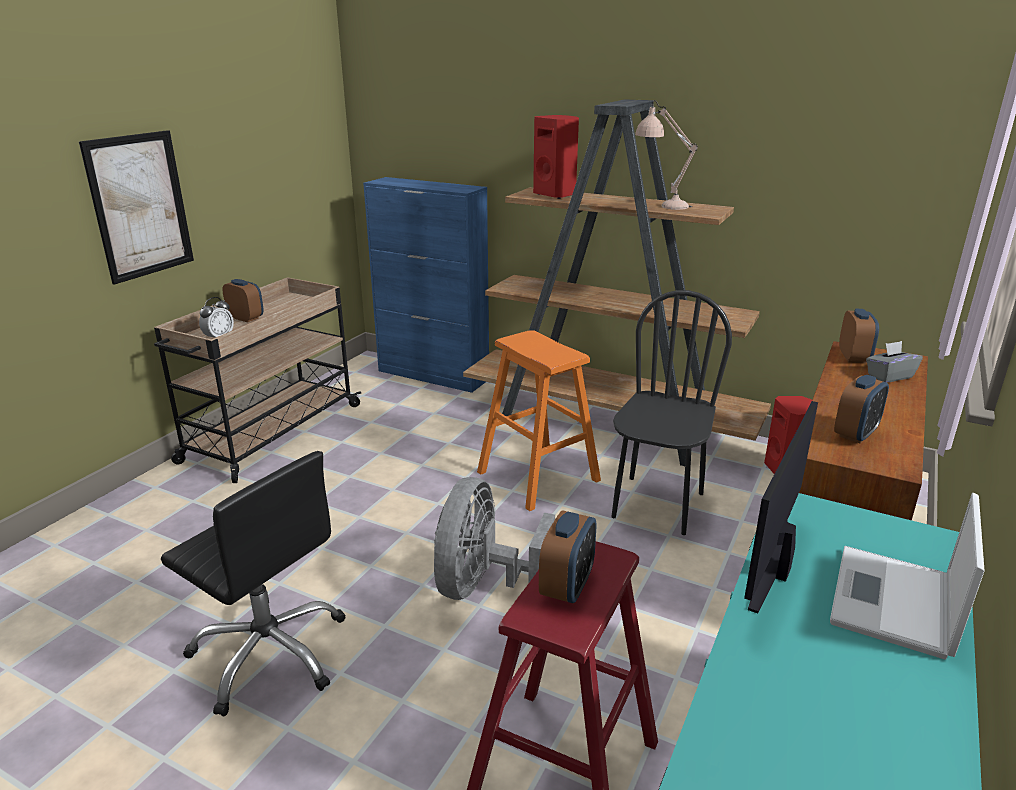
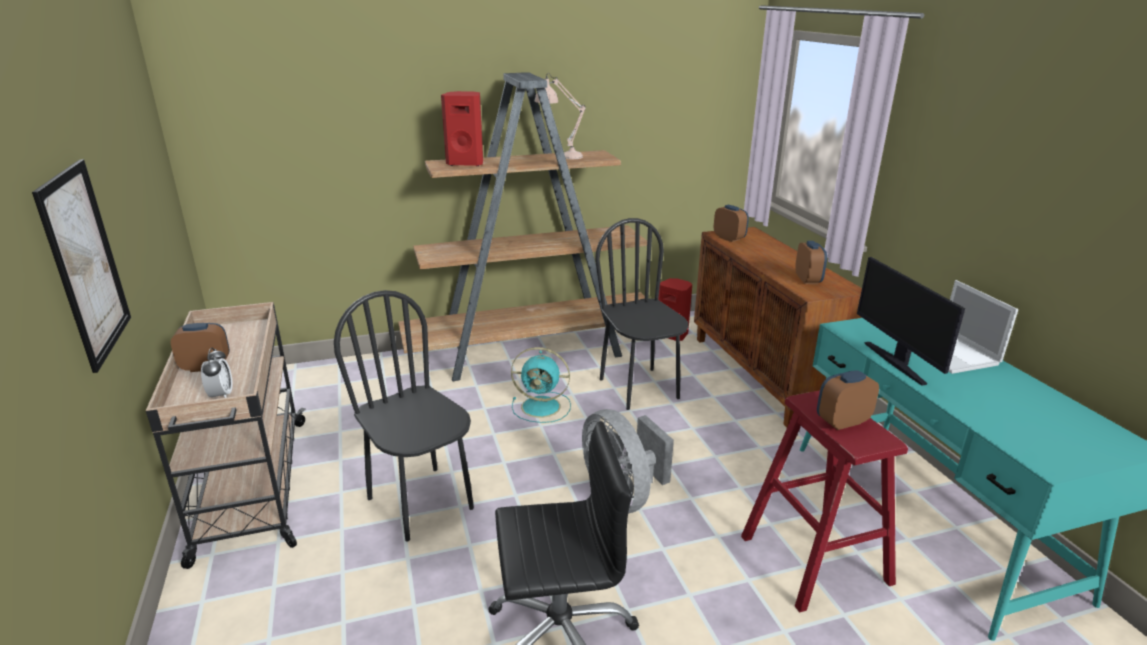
camera: 45 degrees left, 0 degrees up
blue cabinet [363,177,489,393] -> none
orange stool [477,330,601,511] -> turquoise fan [511,347,571,423]
alarm clock [539,510,597,604] -> alarm clock turned 90 degrees counterclockwise [817,370,879,430]
grey tissue box [866,341,923,383] -> none
none -> black chair [334,290,474,542]

